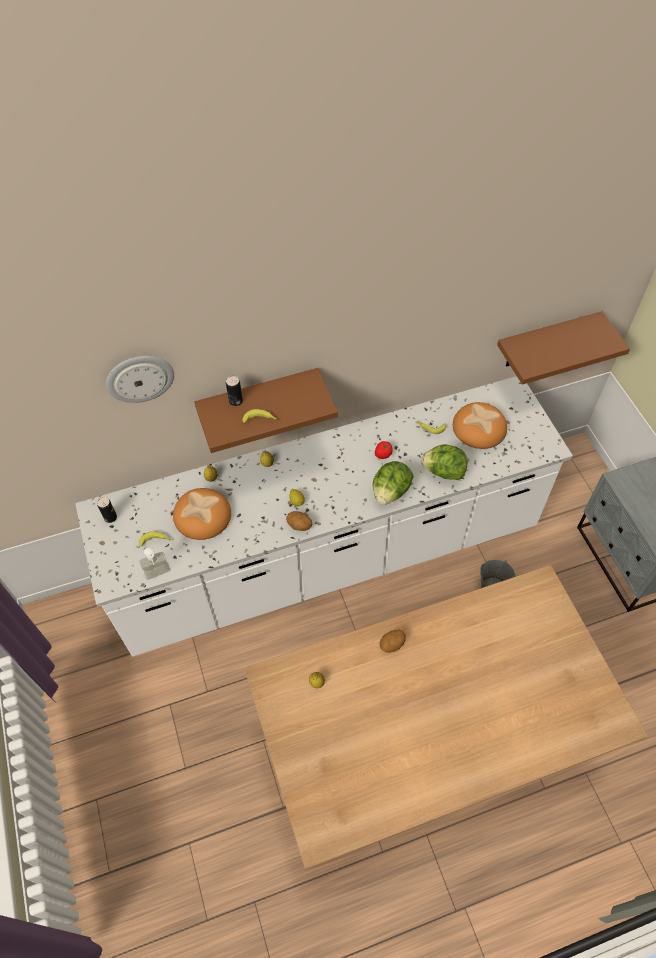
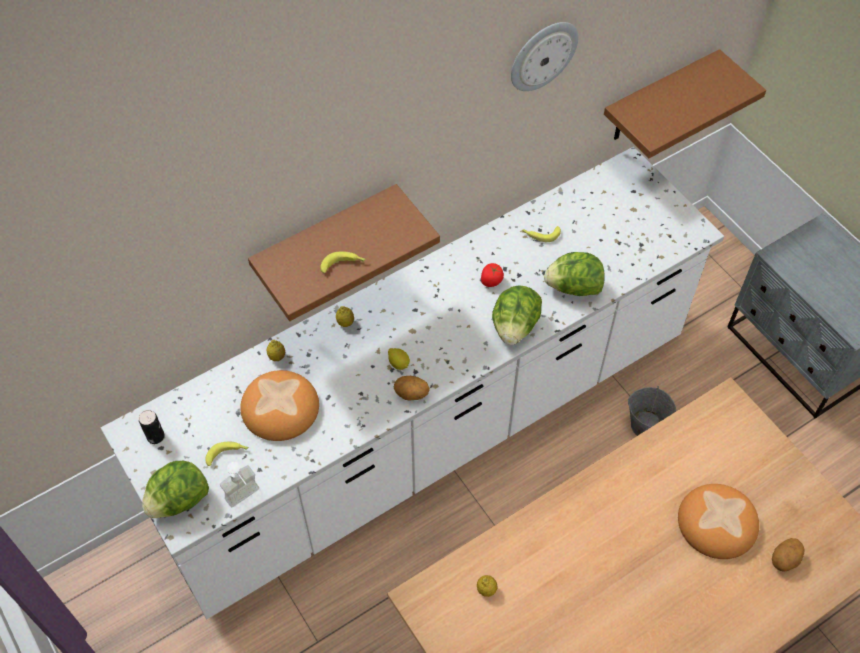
camera: 15 degrees left, 0 degrees up
wall clock [106,356,174,403] -> wall clock moved to [511,22,578,91]
can [226,376,243,406] -> none
potato [379,629,406,653] -> potato moved to [772,538,804,572]
bread [453,402,507,449] -> bread moved to [678,484,759,559]
none -> lettuce [142,461,209,518]

